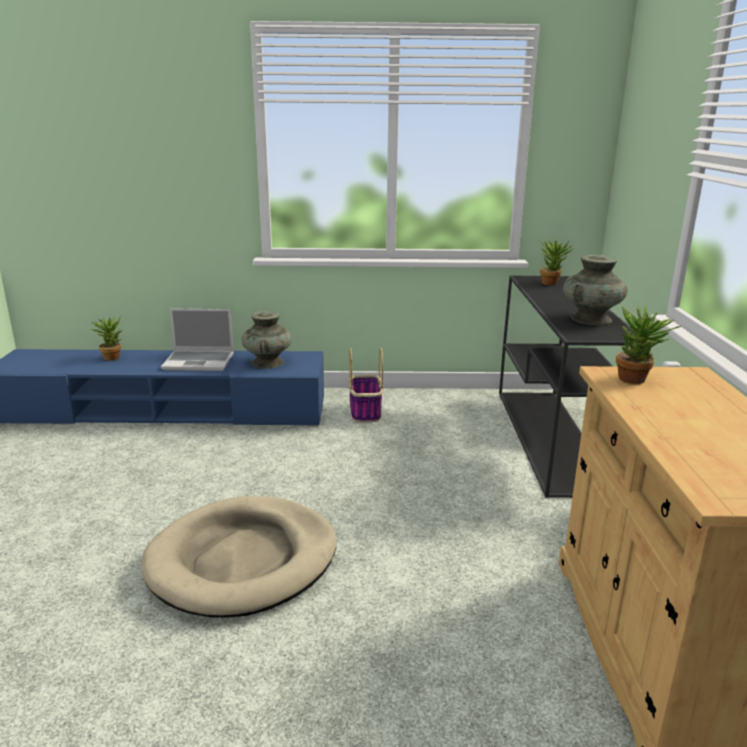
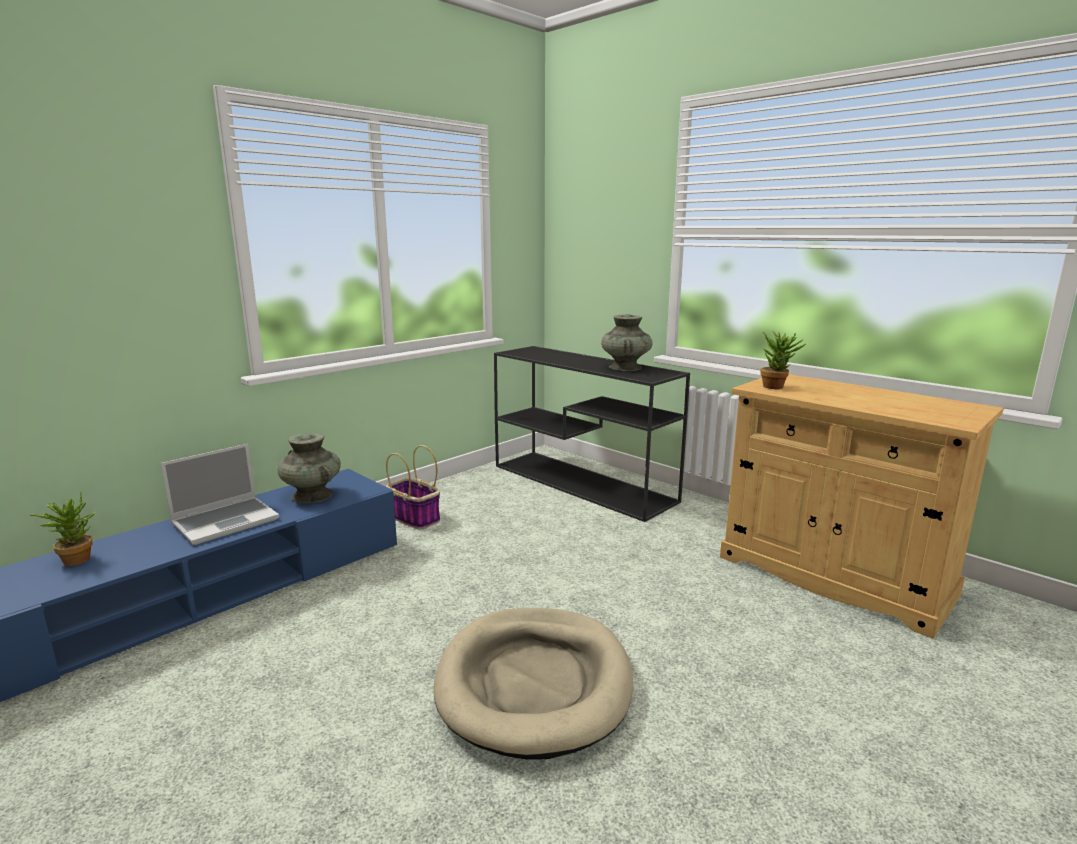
camera: 45 degrees left, 5 degrees down
potted plant [539,239,574,285] -> none

